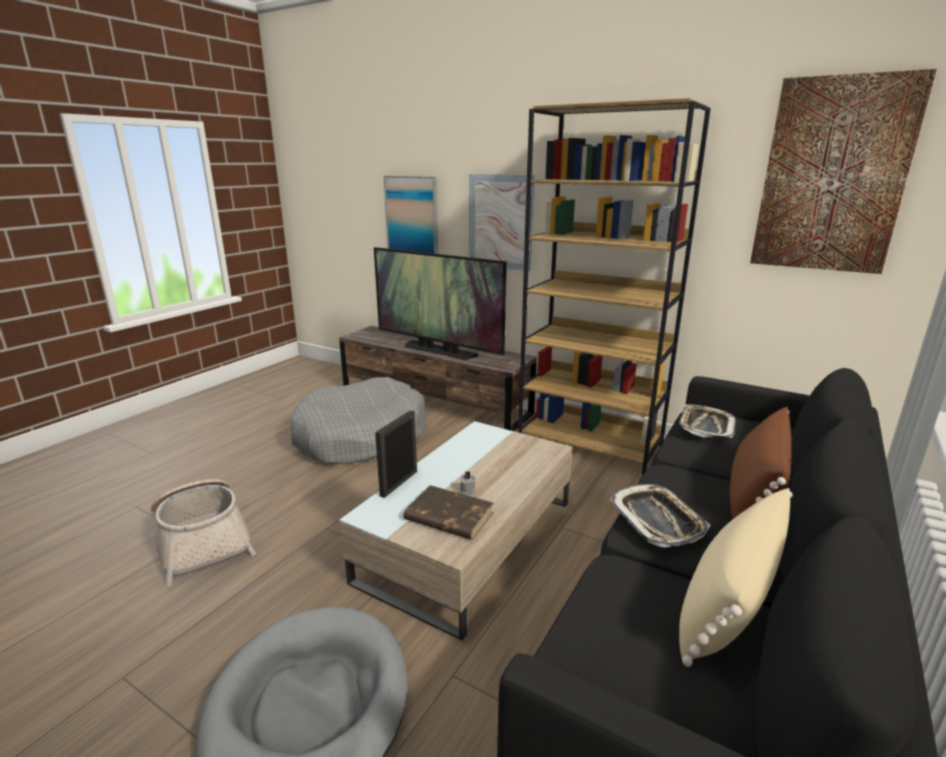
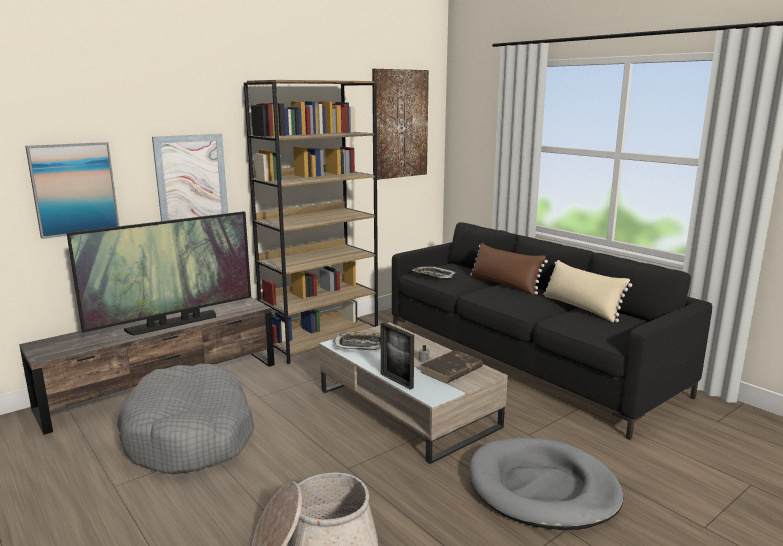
camera: 70 degrees left, 5 degrees down
tray [610,484,711,548] -> tray moved to [333,332,381,350]

